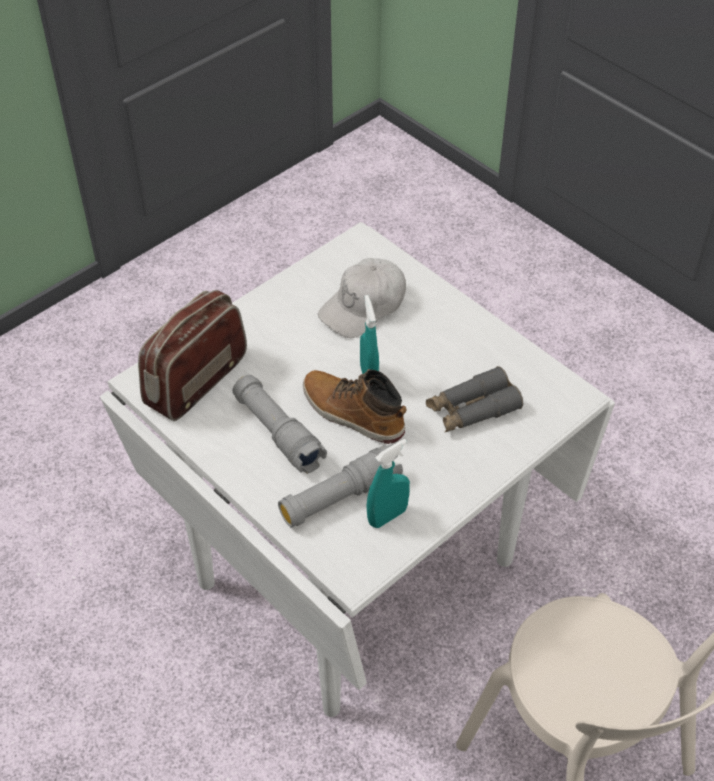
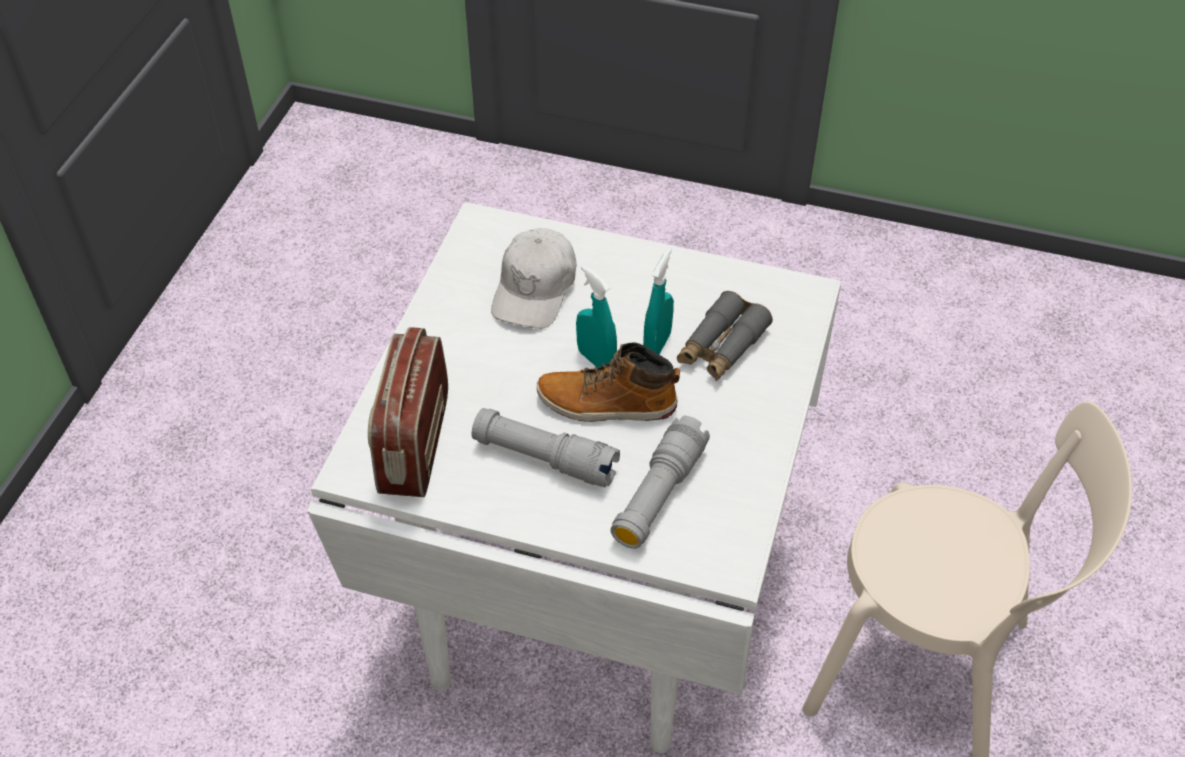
camera: 30 degrees left, 0 degrees up
turquoise spray bottle [366,439,410,528] -> turquoise spray bottle moved to [643,248,674,354]

